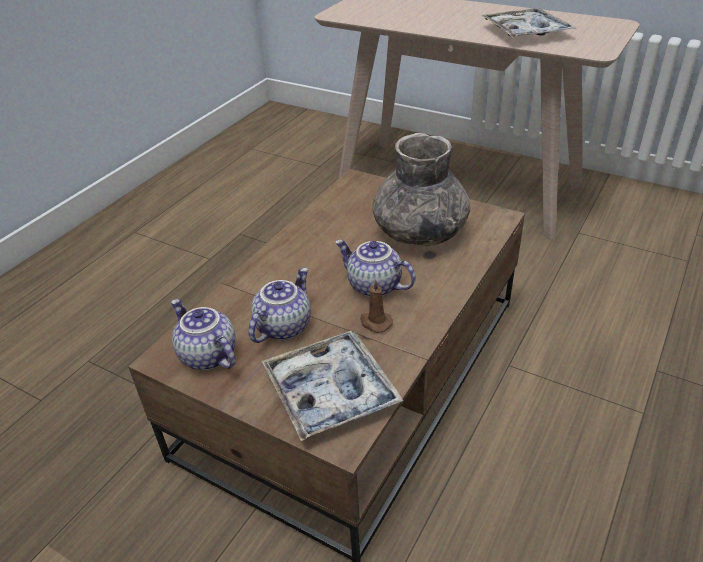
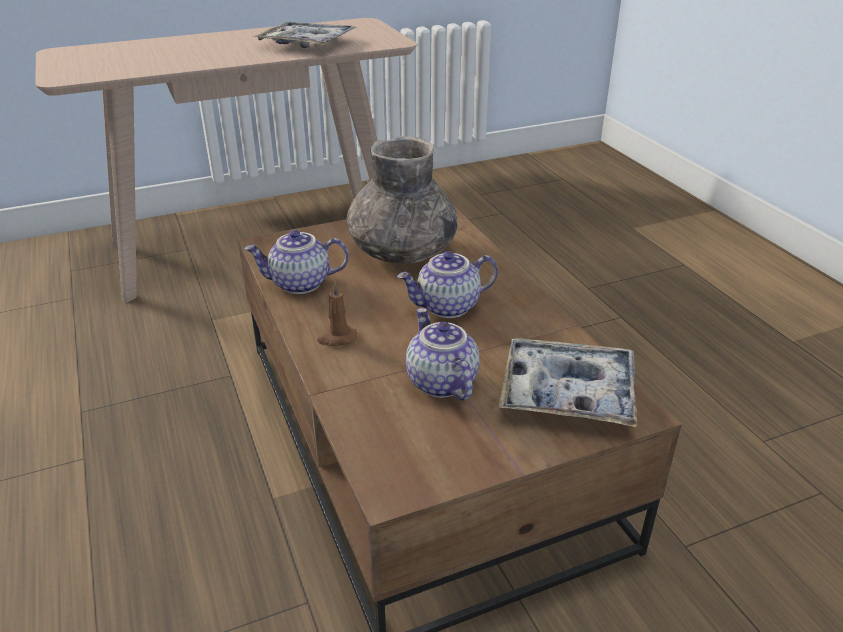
camera: 55 degrees left, 5 degrees down
teapot [171,299,236,370] -> teapot moved to [244,230,349,294]
brown candle [360,279,393,333] -> brown candle moved to [317,282,357,346]

